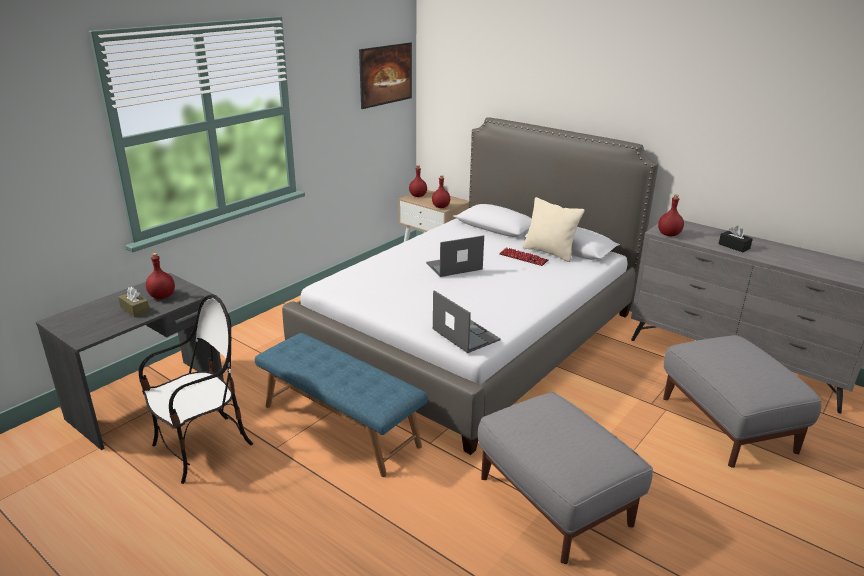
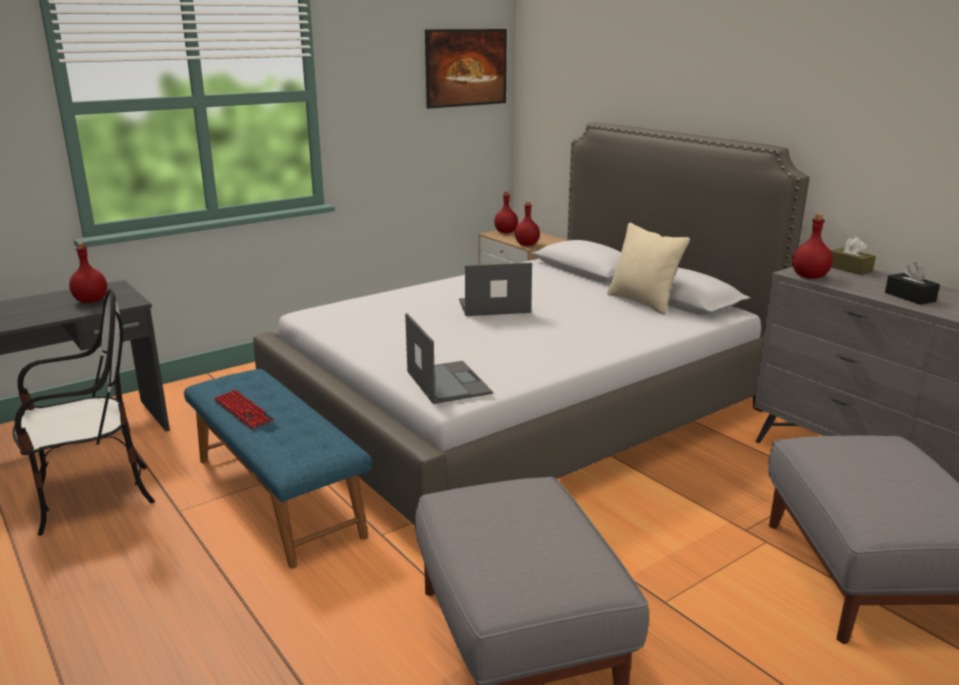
camera: 15 degrees right, 5 degrees down
brown tissue box [118,287,150,317] -> brown tissue box moved to [830,237,876,275]
keyboard [499,247,548,266] -> keyboard moved to [214,389,274,430]

